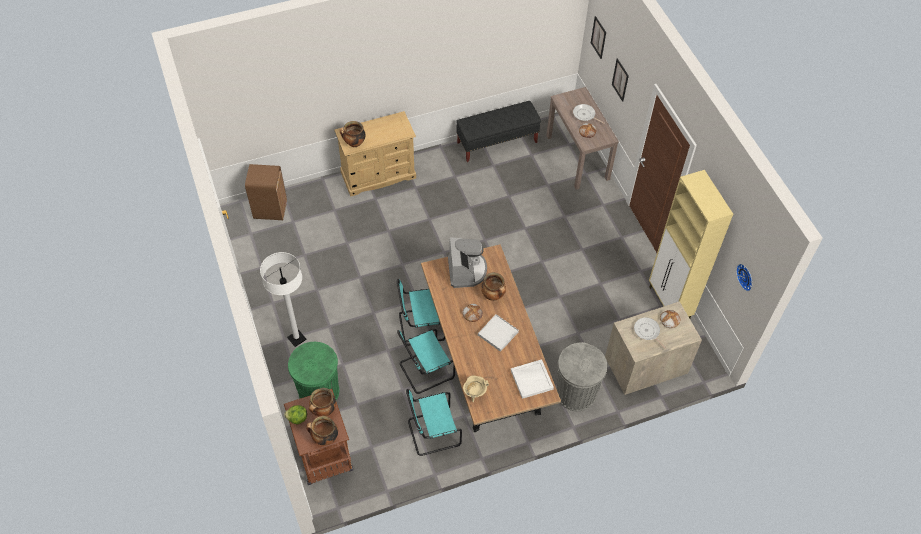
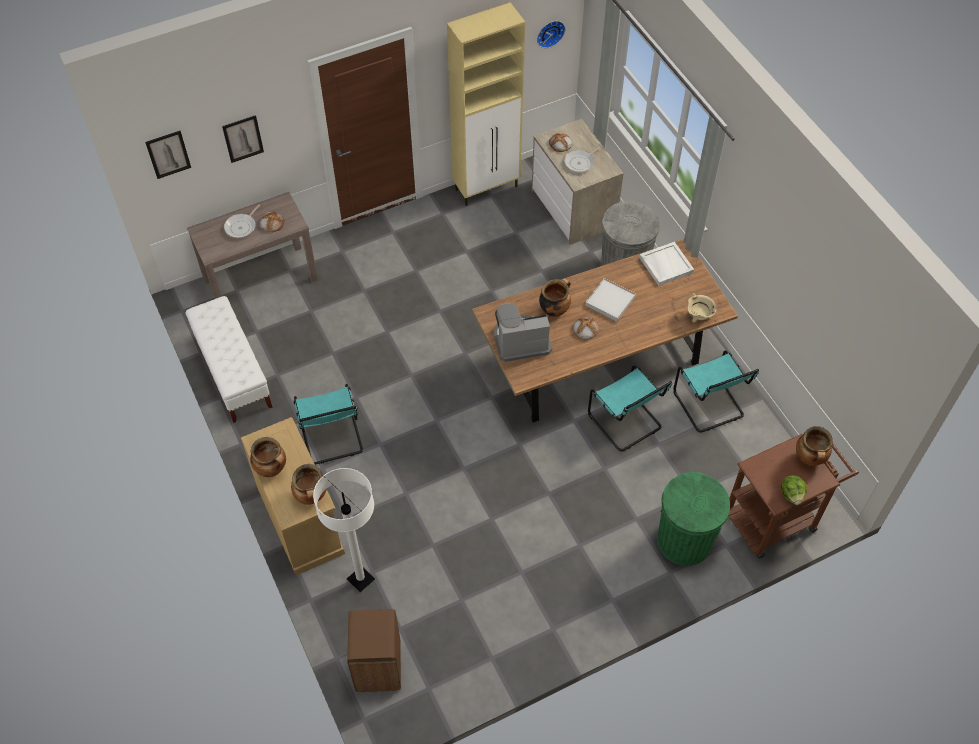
camera: 95 degrees left, 0 degrees up
white floor lamp [260,252,307,347] -> white floor lamp moved to [313,468,375,592]
cooking pot [309,388,336,416] -> cooking pot moved to [250,437,286,477]
turquoise chair [397,279,445,346] -> turquoise chair moved to [294,384,363,465]
black bench [456,101,541,162] -> white bench [185,296,272,423]

